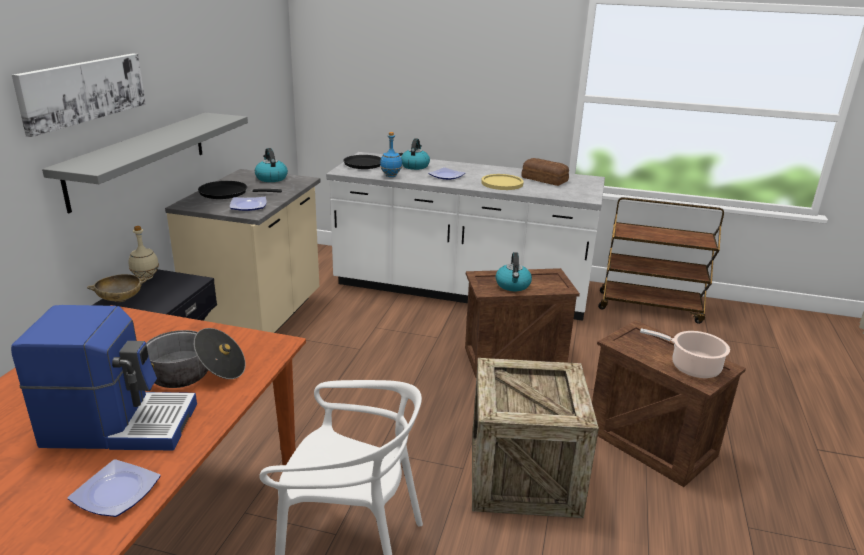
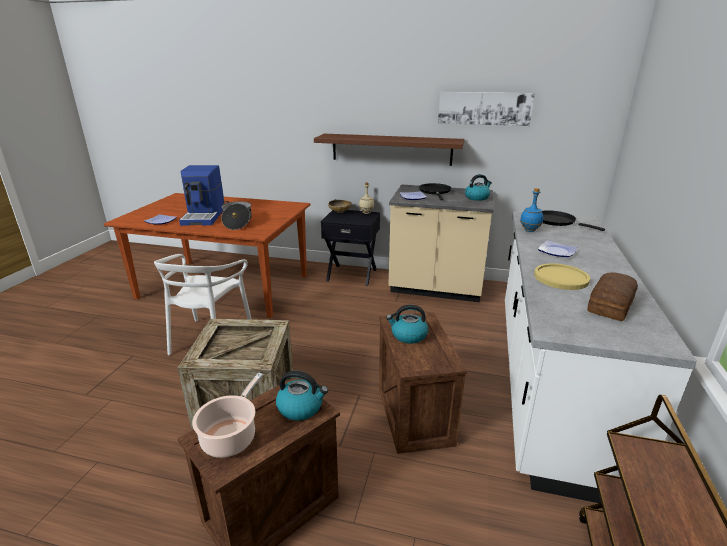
camera: 90 degrees right, 0 degrees up
picture [12,53,146,137] -> picture moved to [438,92,535,126]
grey shelf [42,113,248,213] -> brown shelf [314,134,464,166]
kettle [401,138,430,170] -> kettle moved to [276,371,328,421]

